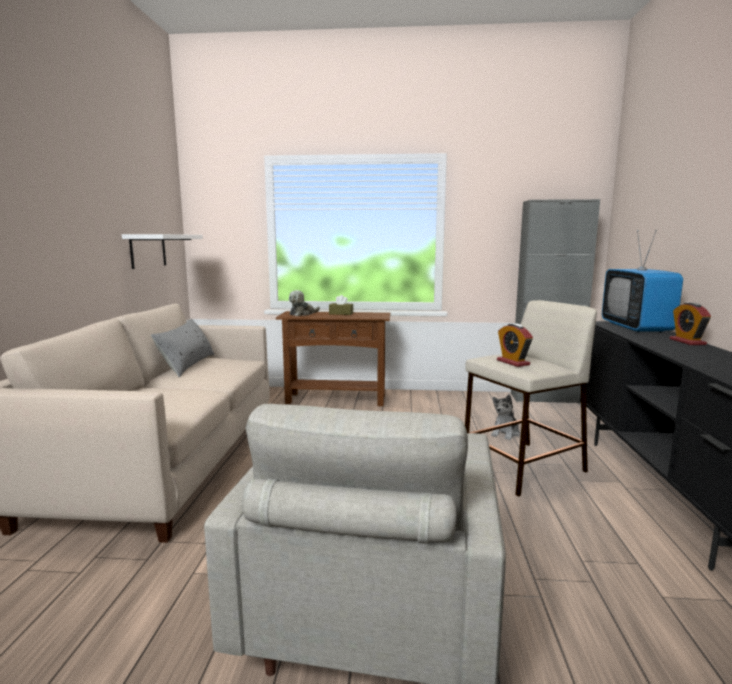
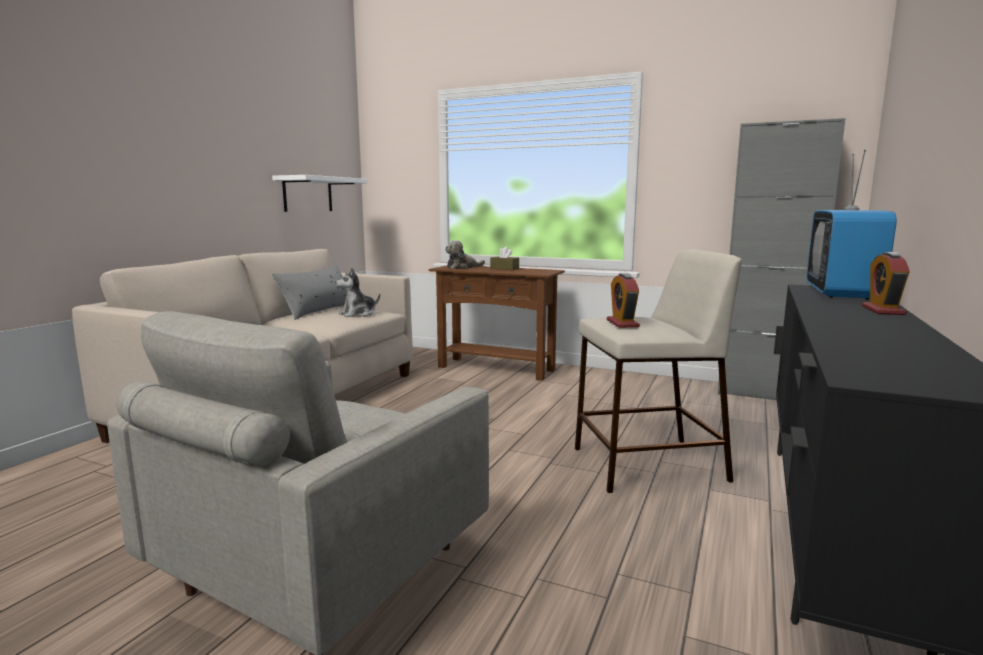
camera: 20 degrees right, 0 degrees up
plush toy [491,394,520,440] -> plush toy moved to [335,268,380,317]

